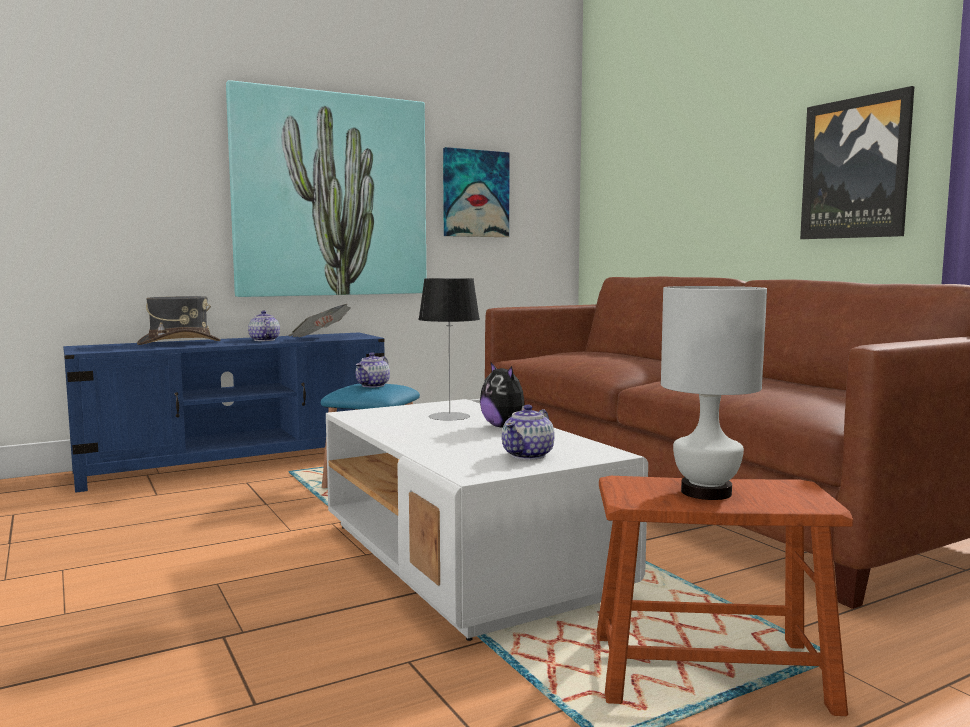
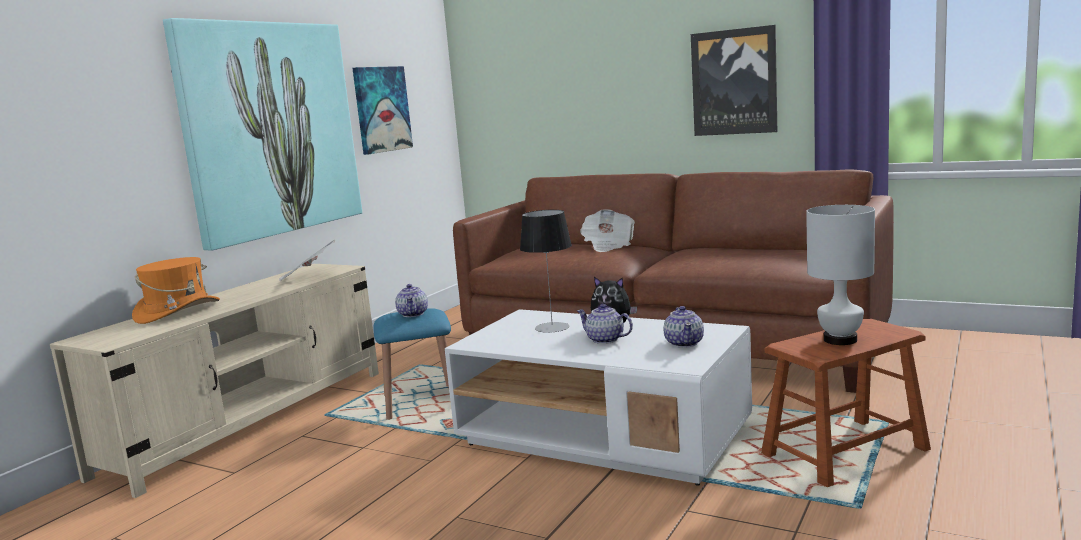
camera: 30 degrees left, 5 degrees up
blue tv stand [63,332,385,493] -> beige tv stand [50,264,379,498]
grey hat [137,296,221,345] -> orange hat [132,257,220,324]
teapot [248,310,280,341] -> teapot moved to [577,304,633,344]
none -> newspaper [580,209,635,252]

